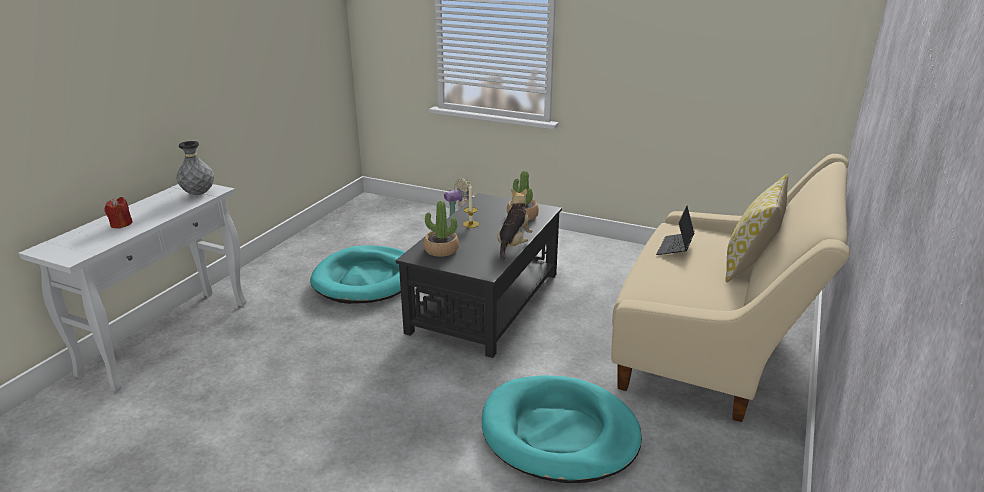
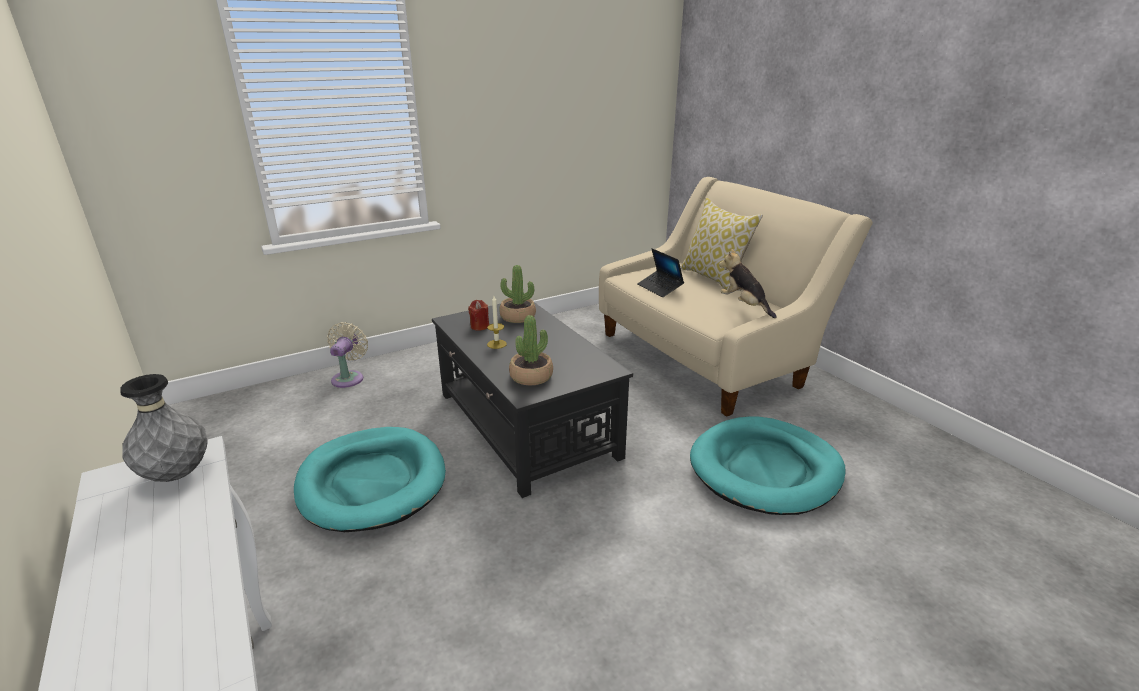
camera: 55 degrees left, 0 degrees up
red candle [105,197,133,229] -> red candle moved to [468,300,489,331]
plush toy [497,189,533,261] -> plush toy moved to [719,248,777,318]

